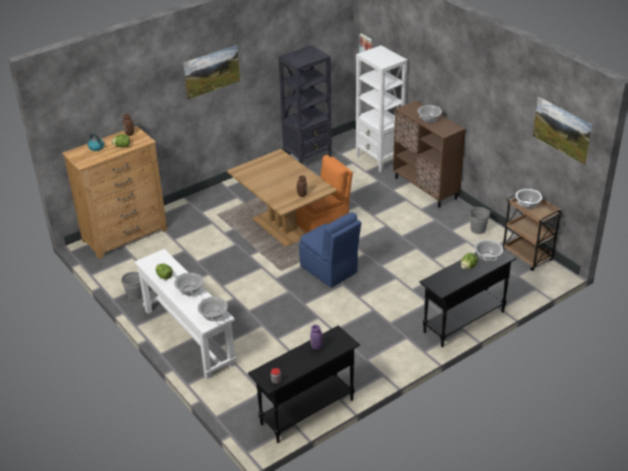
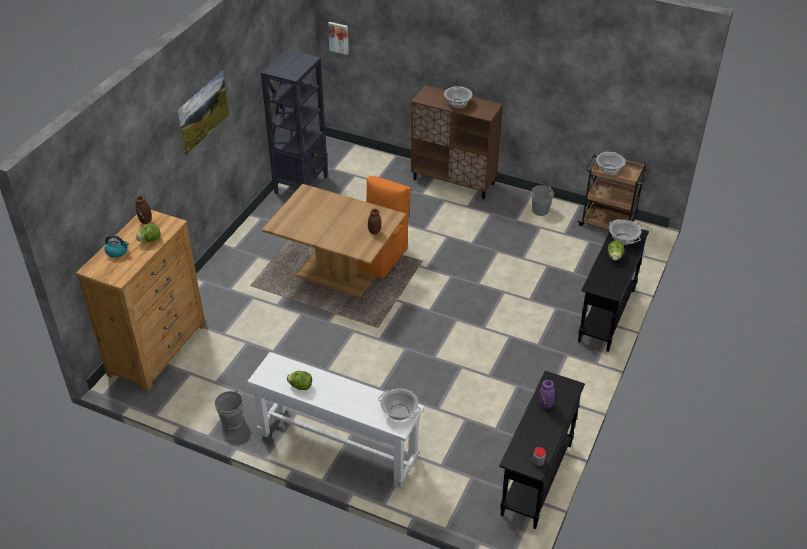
camera: 30 degrees left, 5 degrees up
cooking pot [174,273,203,296] -> none
blue chair [299,212,361,288] -> none
white bookcase [356,45,407,173] -> none
picture [533,96,592,165] -> none

